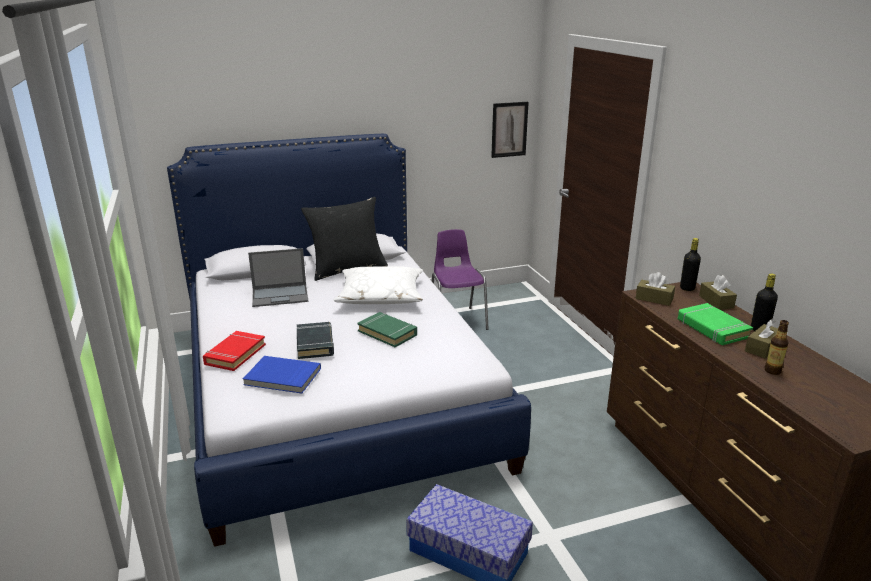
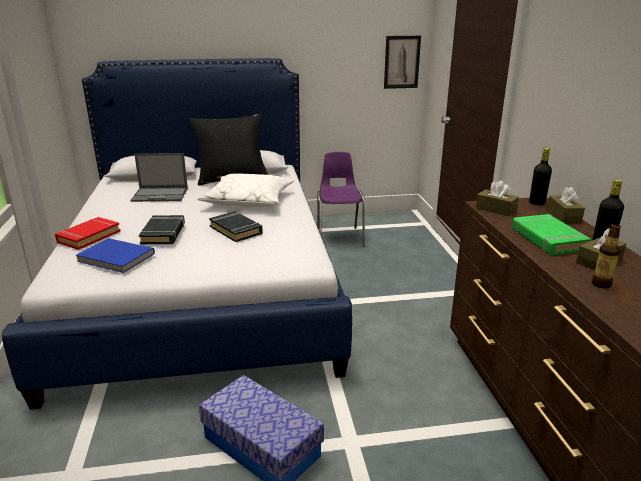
camera: 10 degrees right, 0 degrees up
green book [357,312,417,347] -> black book [209,211,263,242]

